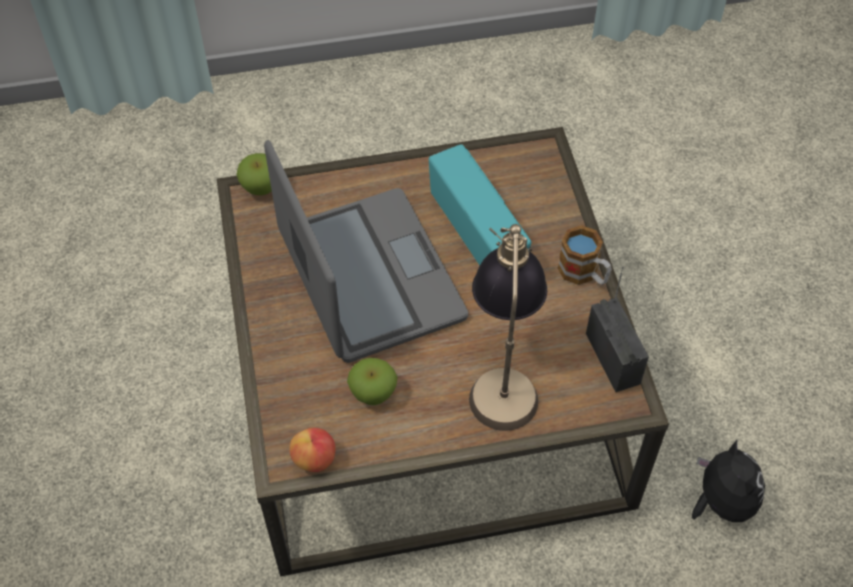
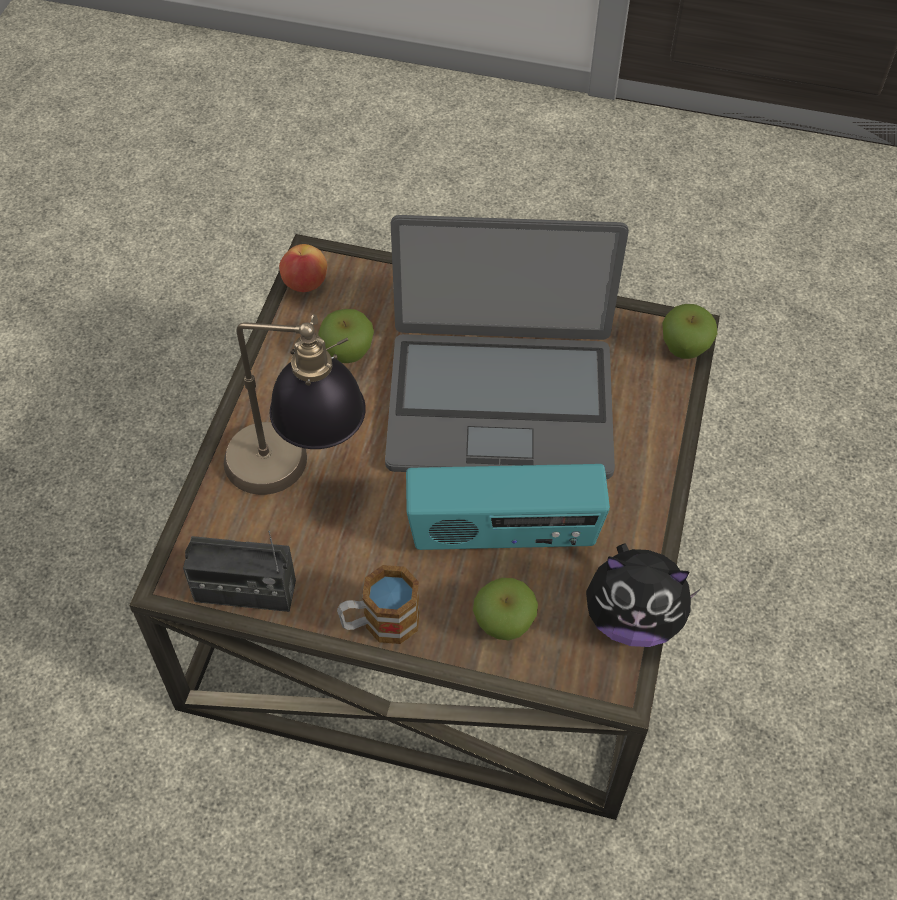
camera: 115 degrees right, 0 degrees up
plush toy [692,440,765,522] -> plush toy moved to [586,544,701,647]
none -> apple [473,578,538,641]

